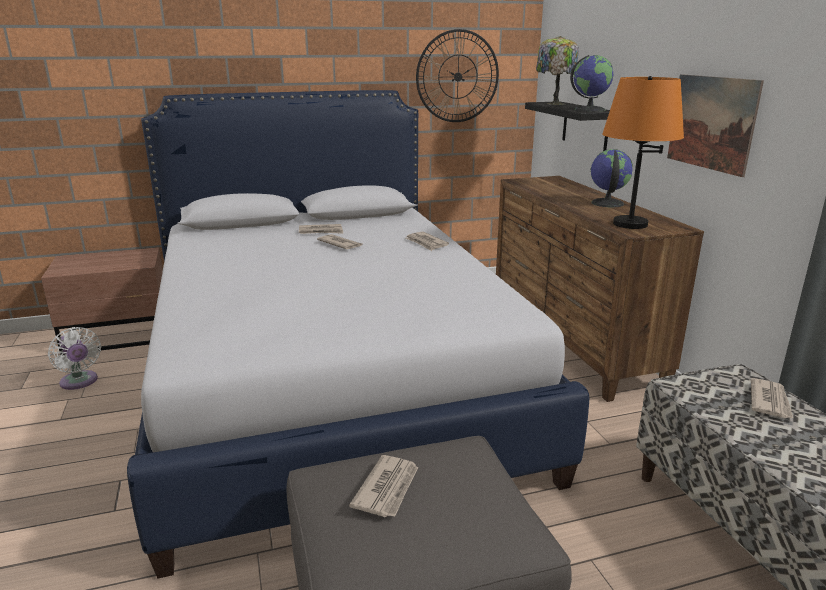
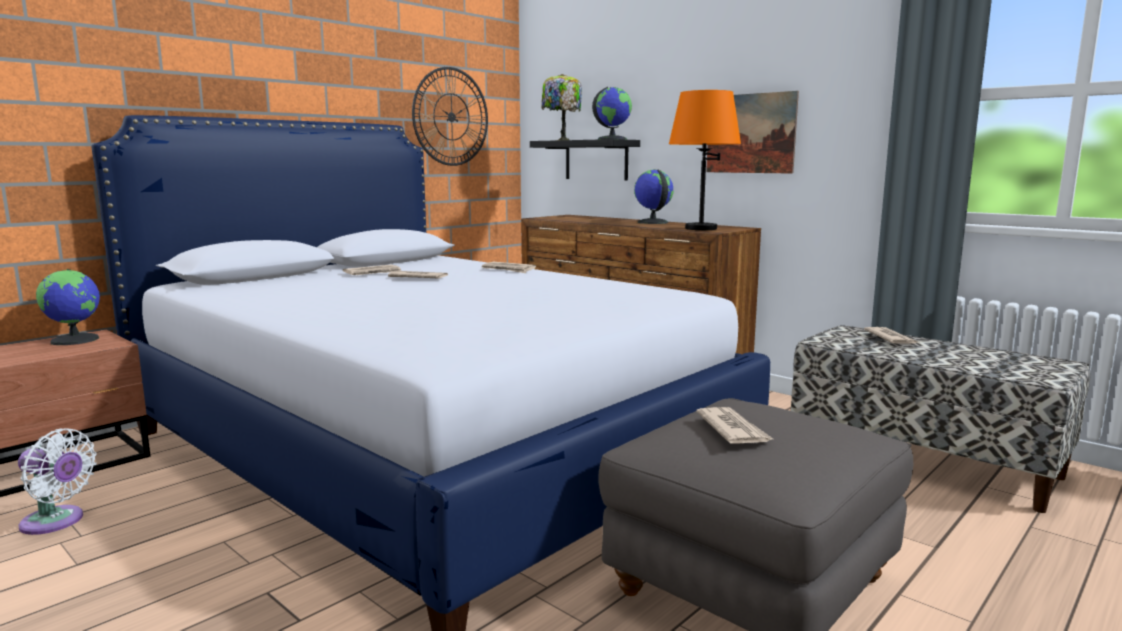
camera: 30 degrees left, 10 degrees down
none -> globe [36,269,100,345]

